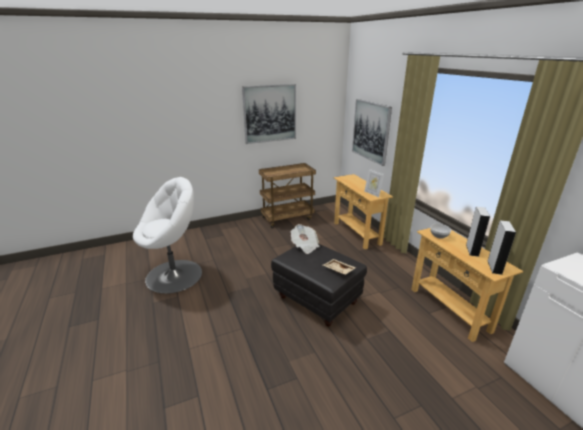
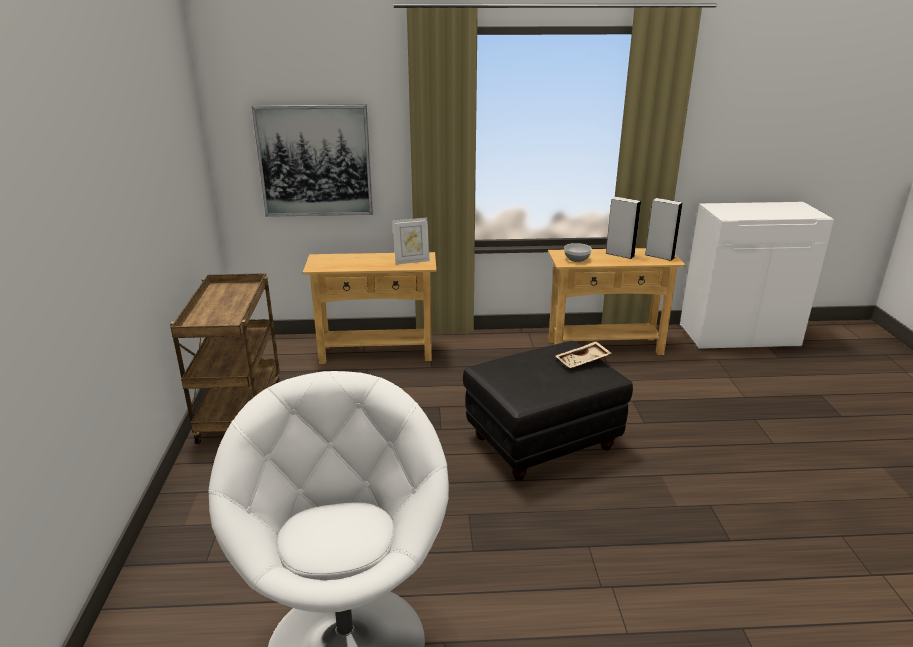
camera: 70 degrees left, 0 degrees up
picture [242,84,296,144] -> none
newspaper [291,224,319,254] -> none

